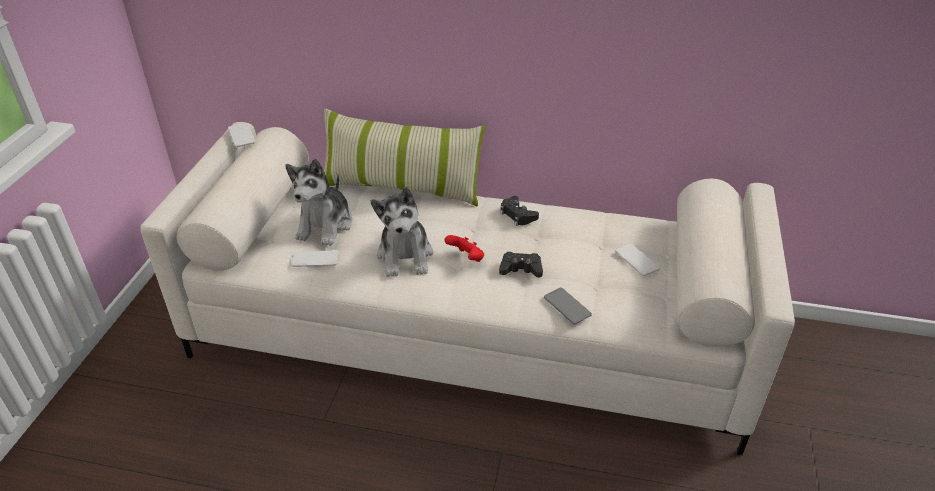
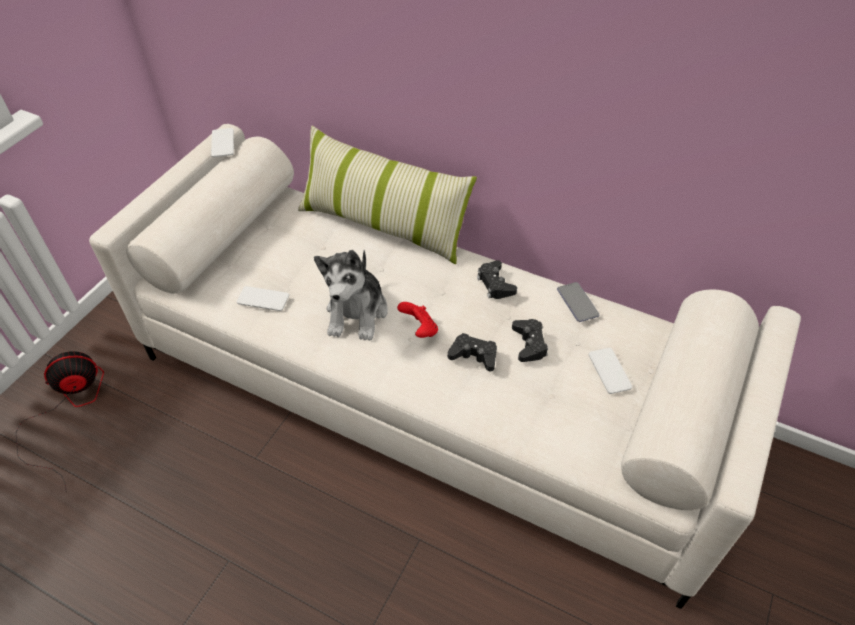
camera: 15 degrees right, 10 degrees up
plush toy [285,158,352,246] -> none
phone [544,288,592,324] -> phone moved to [557,282,599,322]
none -> fan [16,351,104,493]
none -> black game controller [512,319,548,362]

